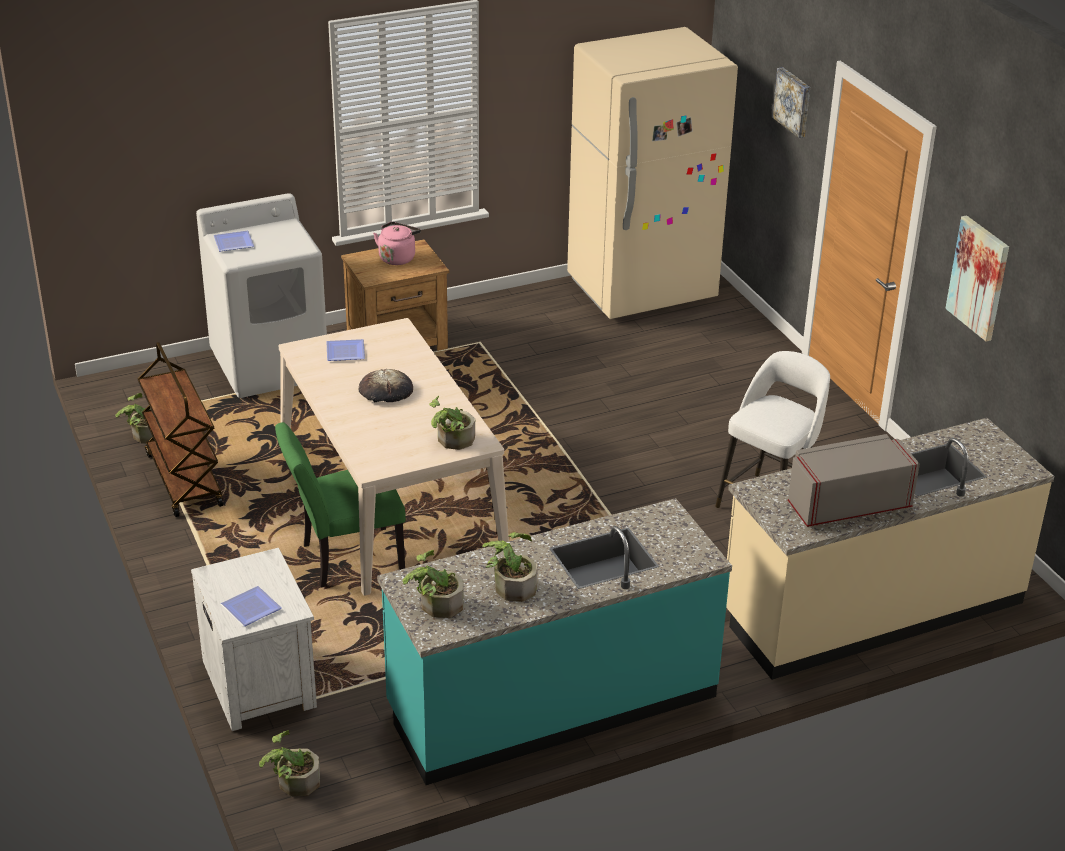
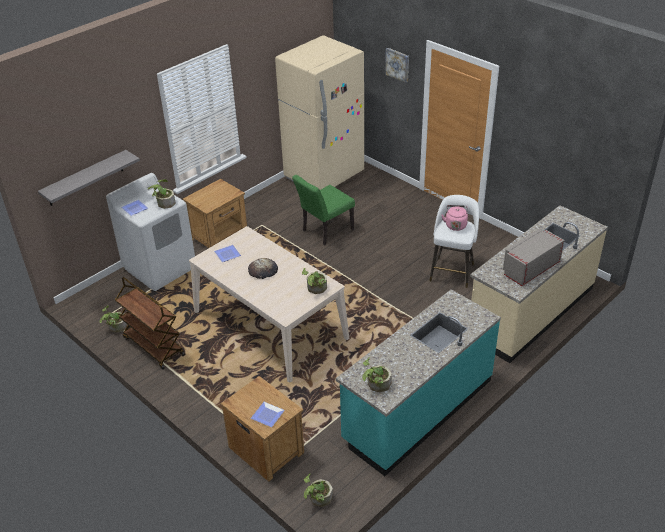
camera: 20 degrees left, 5 degrees up
white nightstand [191,548,317,731] -> brown nightstand [221,376,304,482]
green chair [275,422,406,588] -> green chair moved to [292,175,355,245]
pink kettle [373,222,421,265] -> pink kettle moved to [441,205,468,231]
potted plant [482,532,537,602] -> potted plant moved to [148,179,176,209]
picture [945,215,1009,342] -> none
none -> grey shelf [38,150,140,206]

